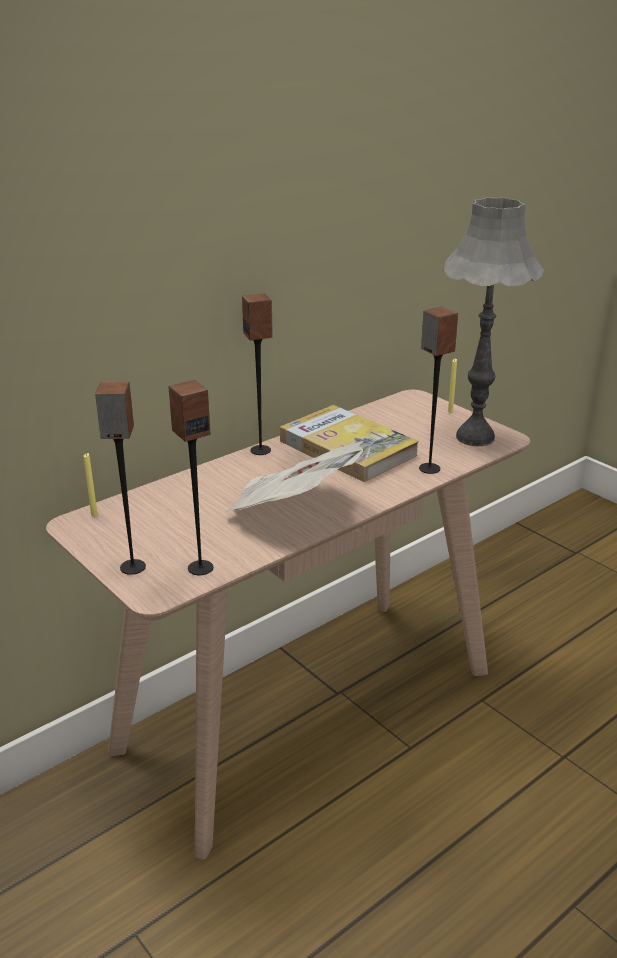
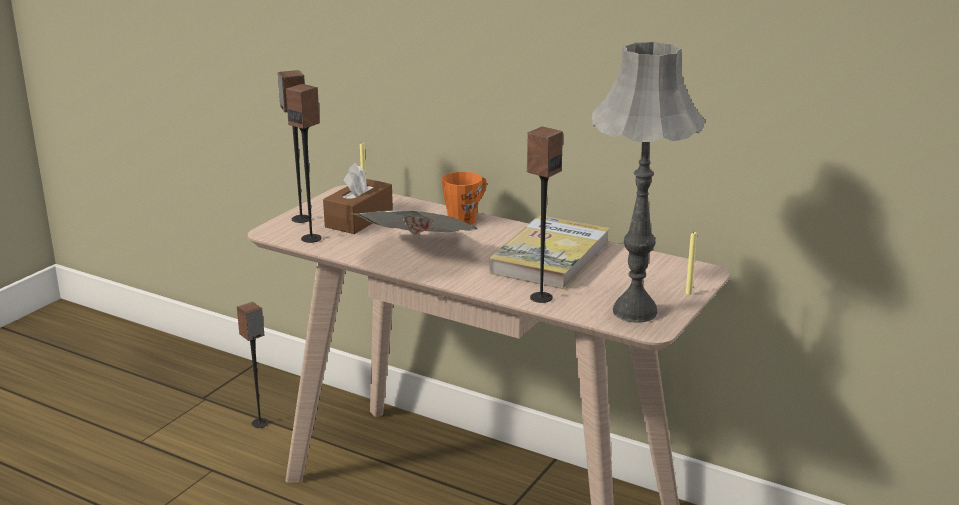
camera: 70 degrees right, 5 degrees down
speaker [242,293,273,455] -> speaker moved to [237,302,269,428]
none -> brown tissue box [323,163,393,234]
none -> orange mug [442,172,487,225]

